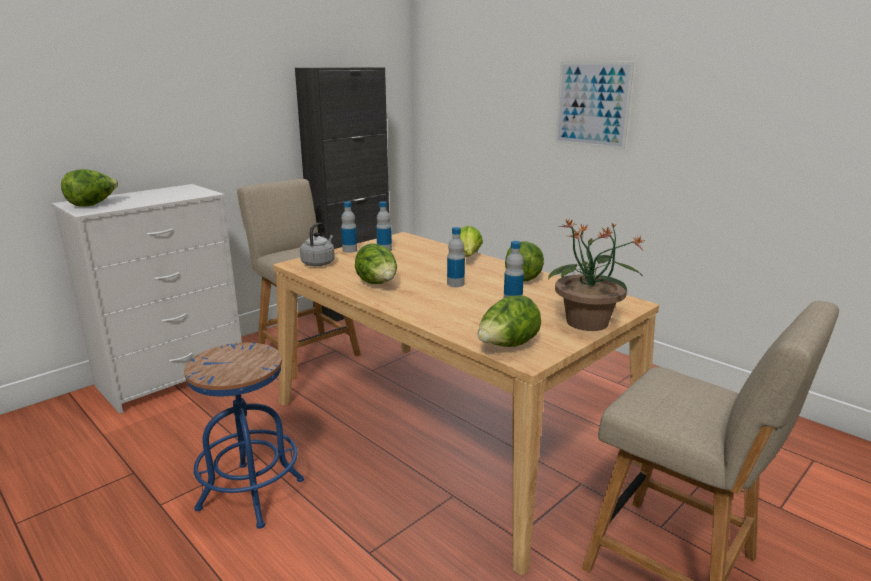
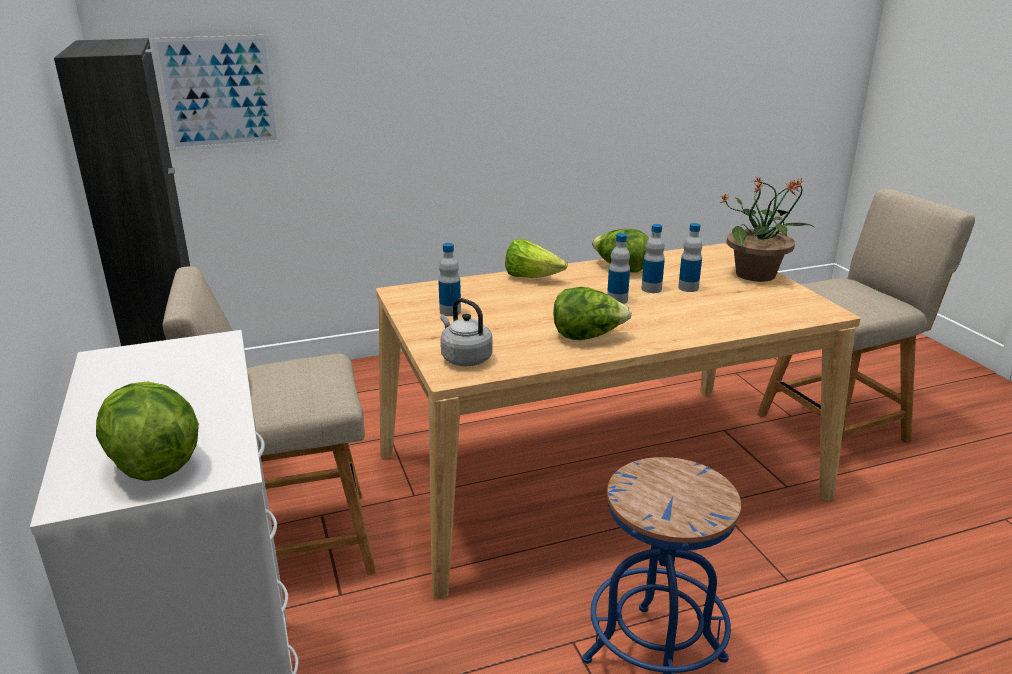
camera: 65 degrees left, 5 degrees up
bottle [341,202,357,253] -> bottle moved to [641,224,665,293]
lettuce [478,295,541,347] -> none
picture [555,62,634,150] -> picture moved to [152,35,281,151]

